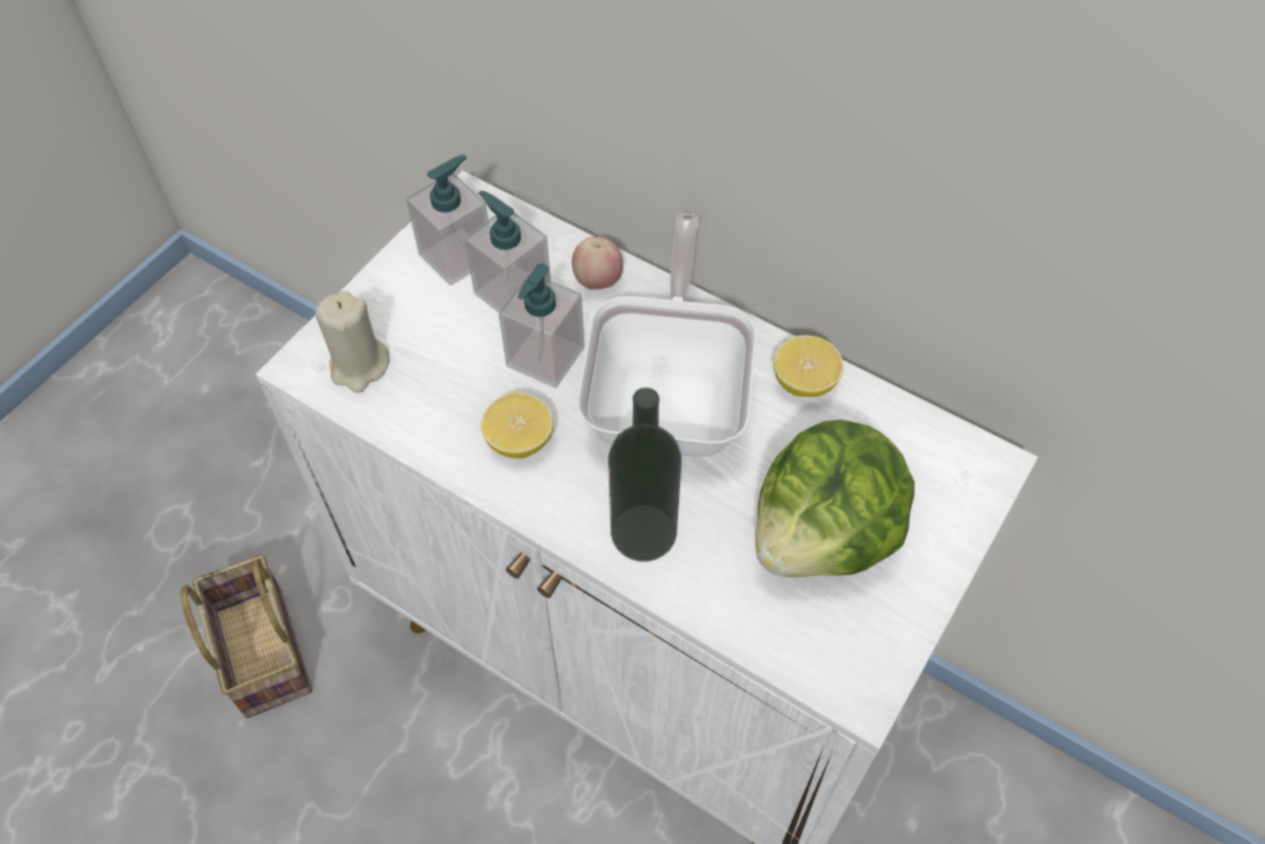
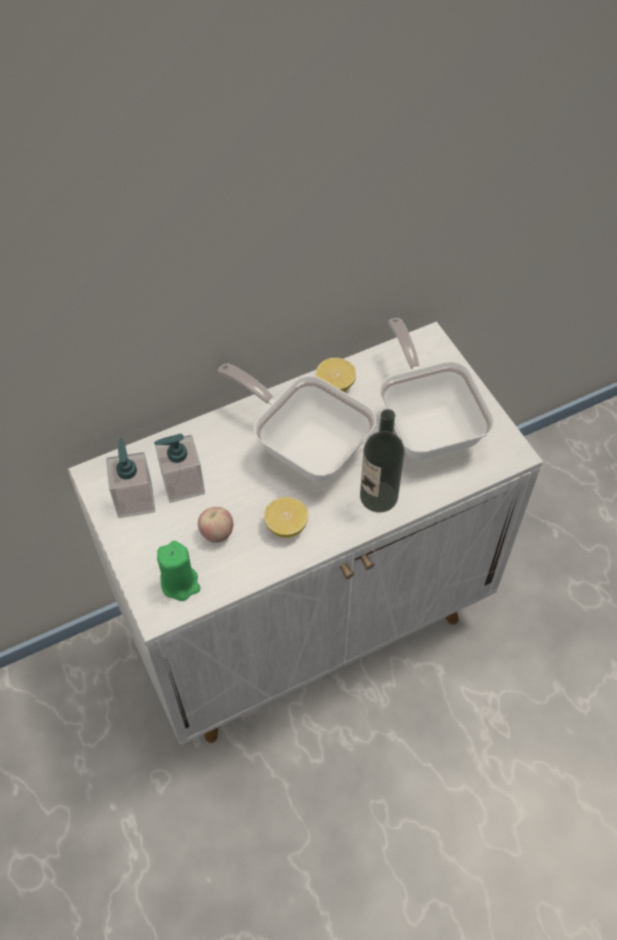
camera: 60 degrees left, 0 degrees up
basket [181,555,312,718] -> none
beige candle [315,291,390,393] -> green candle [157,541,201,601]
soap dispenser [498,263,585,388] -> none
apple [572,237,623,290] -> apple moved to [198,507,233,543]
lettuce [755,420,915,577] -> frying pan [379,318,495,461]

